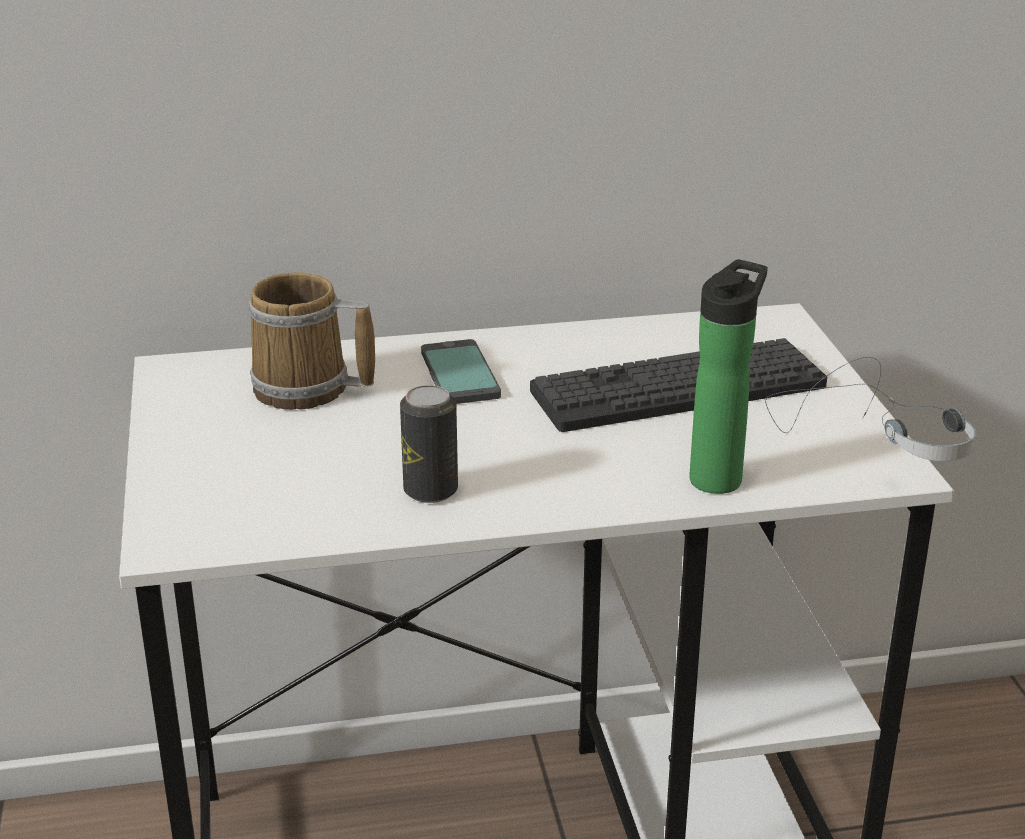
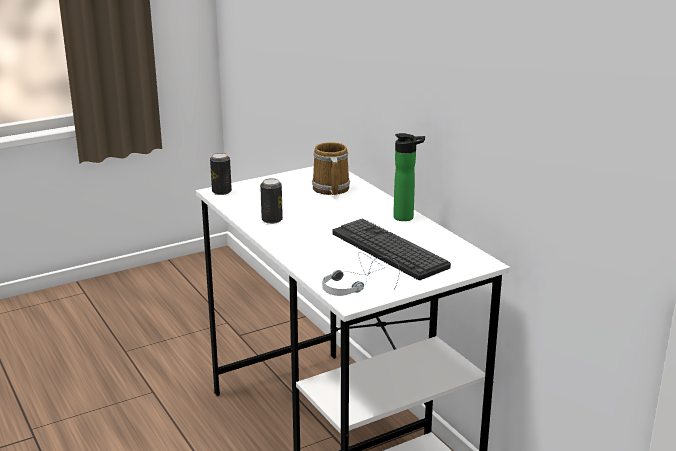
camera: 70 degrees right, 5 degrees down
phone [421,339,501,404] -> none
bottle [689,259,768,494] -> bottle moved to [393,133,425,221]
none -> can [210,153,232,195]

